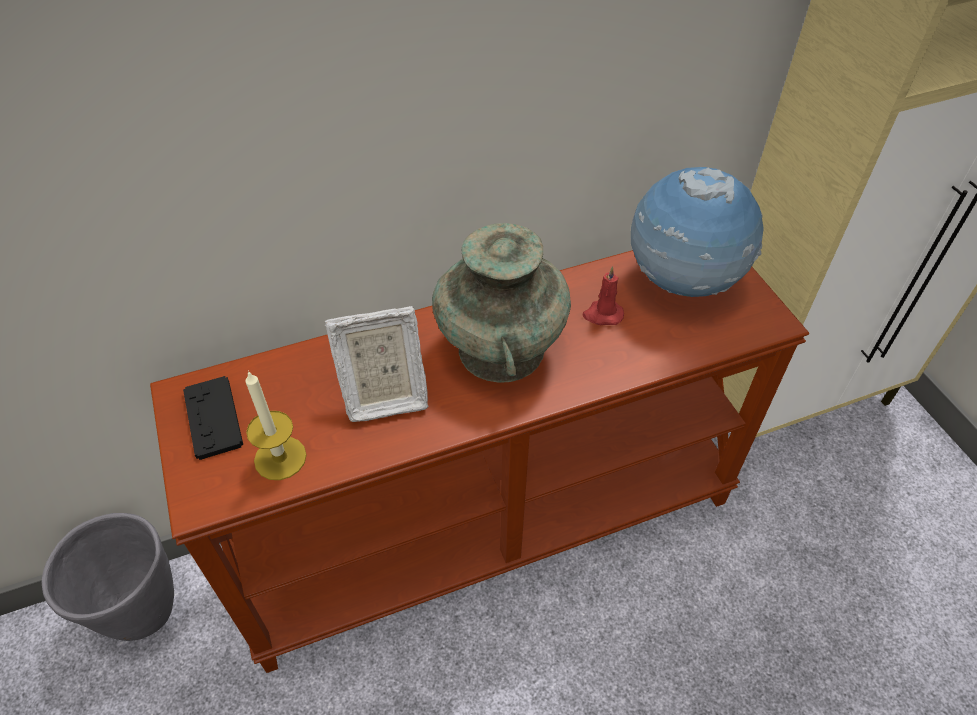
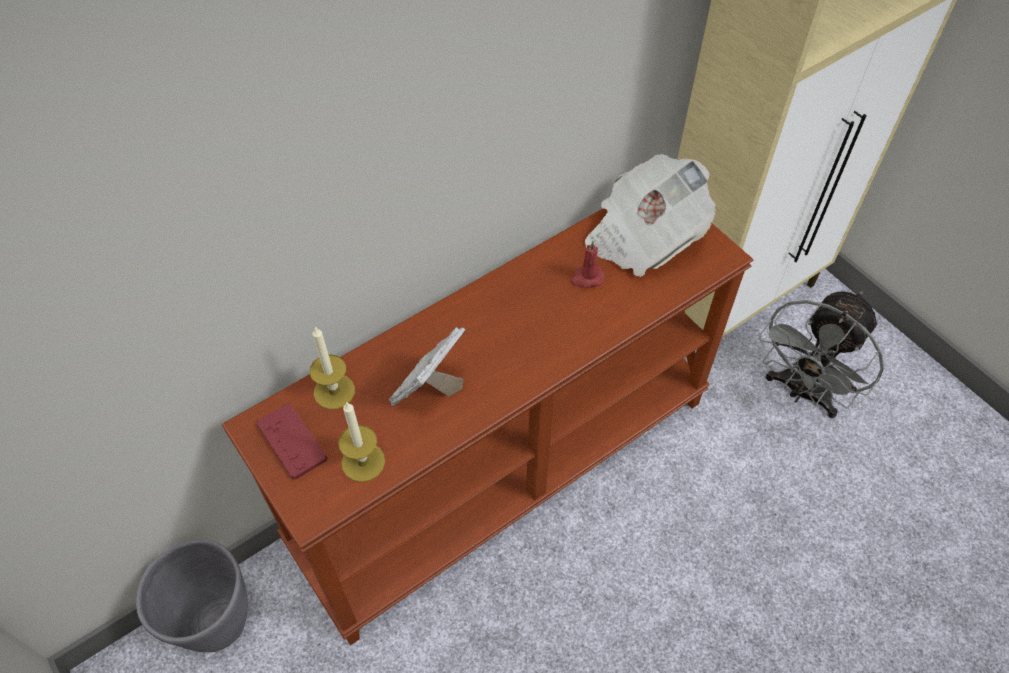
camera: 15 degrees left, 5 degrees up
black game controller [183,376,243,460] -> red game controller [256,403,327,480]
picture frame [324,306,429,422] -> picture frame turned 150 degrees clockwise [389,327,466,406]
turquoise vase [432,223,571,383] -> none
globe [631,167,764,297] -> newspaper [585,154,716,277]
none -> candle [310,327,355,410]
none -> grey fan [759,291,884,418]

